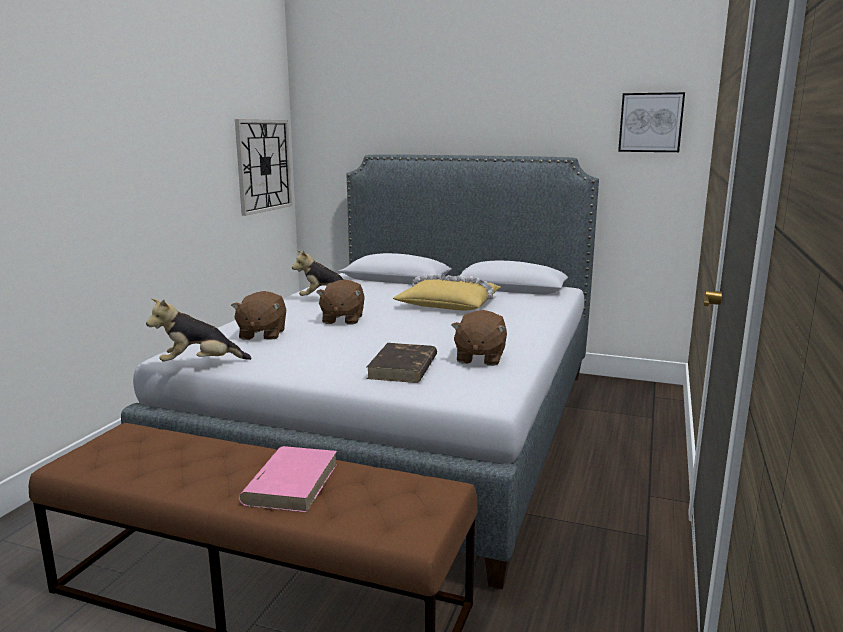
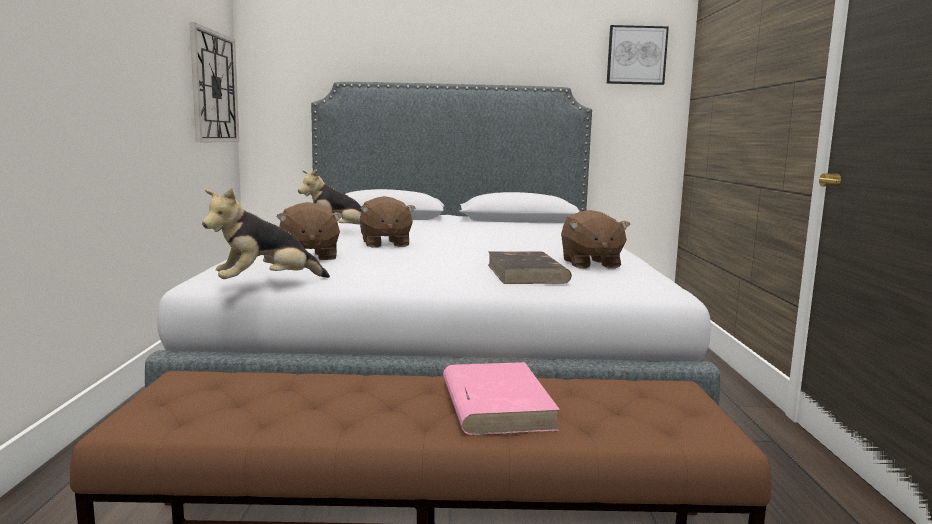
camera: 20 degrees left, 5 degrees down
yellow pillow [393,274,501,311] -> none

